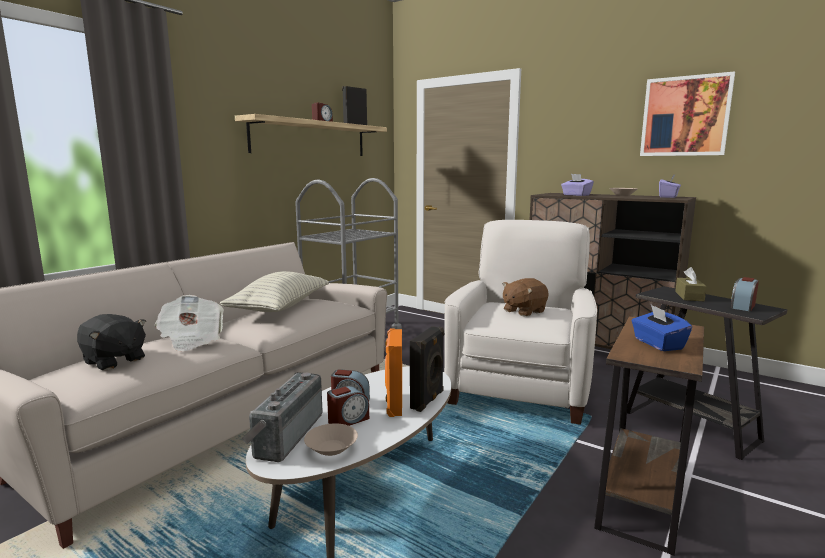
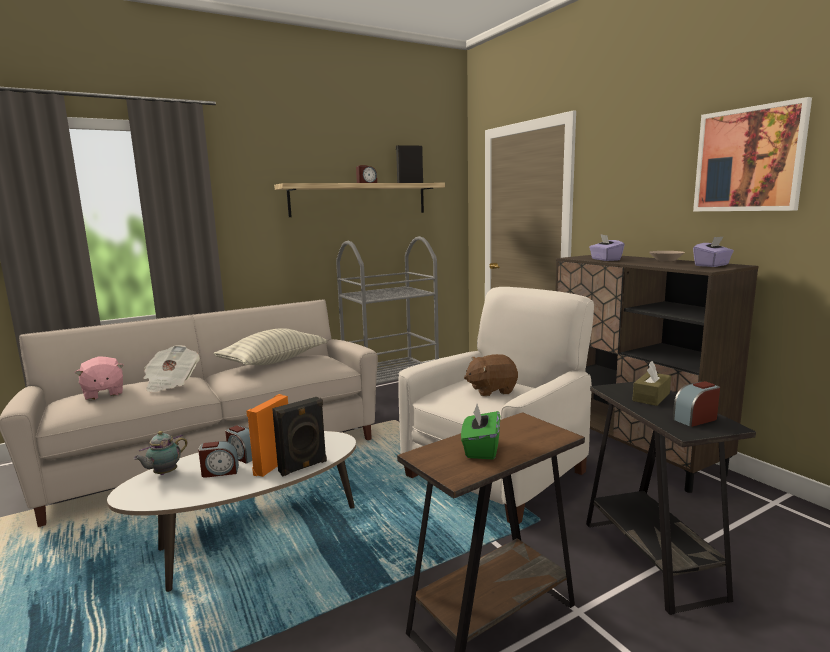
camera: 25 degrees right, 0 degrees up
black plush toy [77,314,146,370] -> pink plush toy [75,357,124,400]
radio [242,372,323,462] -> teapot [133,431,187,475]
beige bowl [304,424,358,456] -> none
blue tissue box [632,305,692,351] -> green tissue box [461,404,500,460]

